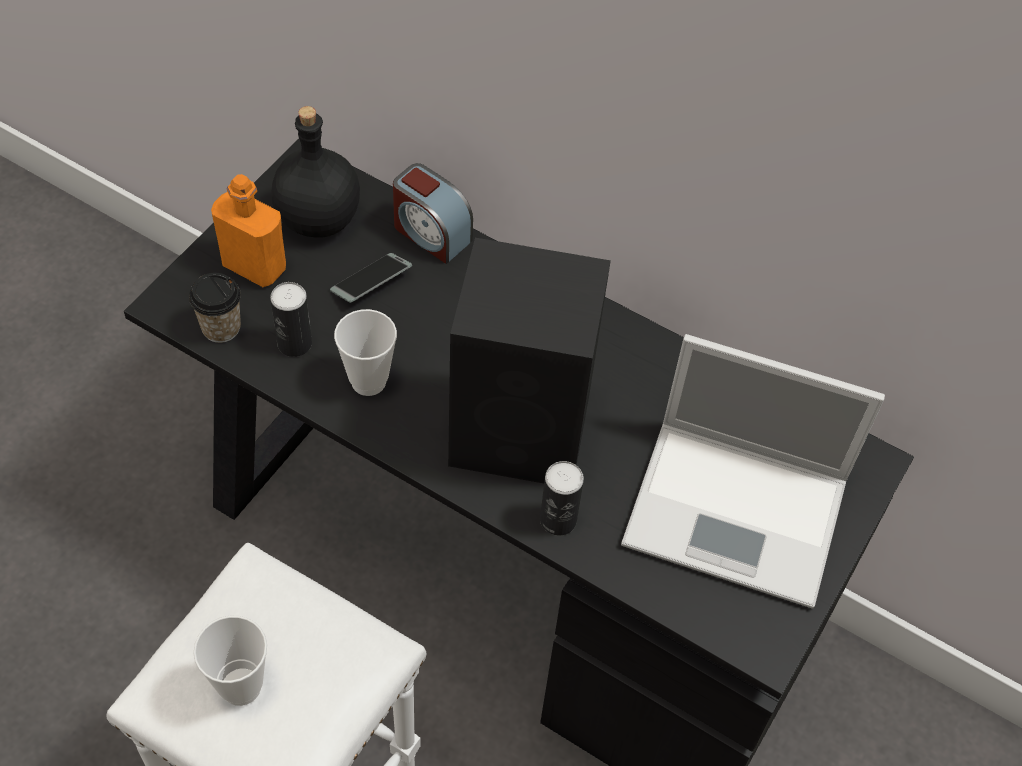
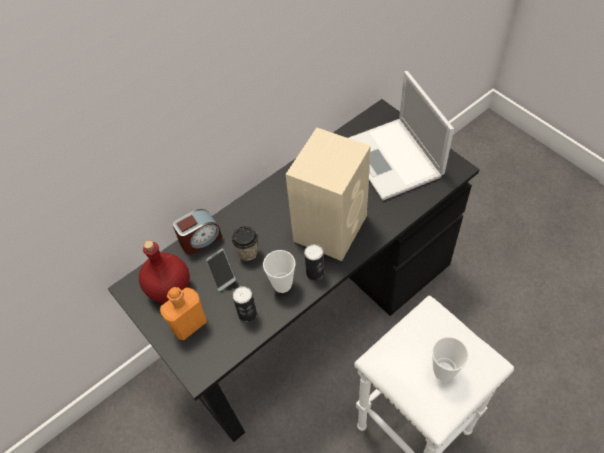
camera: 65 degrees left, 0 degrees up
cup [189,273,241,343] -> cup moved to [232,226,258,261]
black bottle [271,106,360,237] -> red bottle [139,240,190,303]
black speaker [448,238,611,483] -> beige speaker [286,128,371,261]
can [540,461,584,536] -> can moved to [304,244,324,281]
laptop [621,334,885,609] -> laptop turned 120 degrees clockwise [349,71,454,200]

